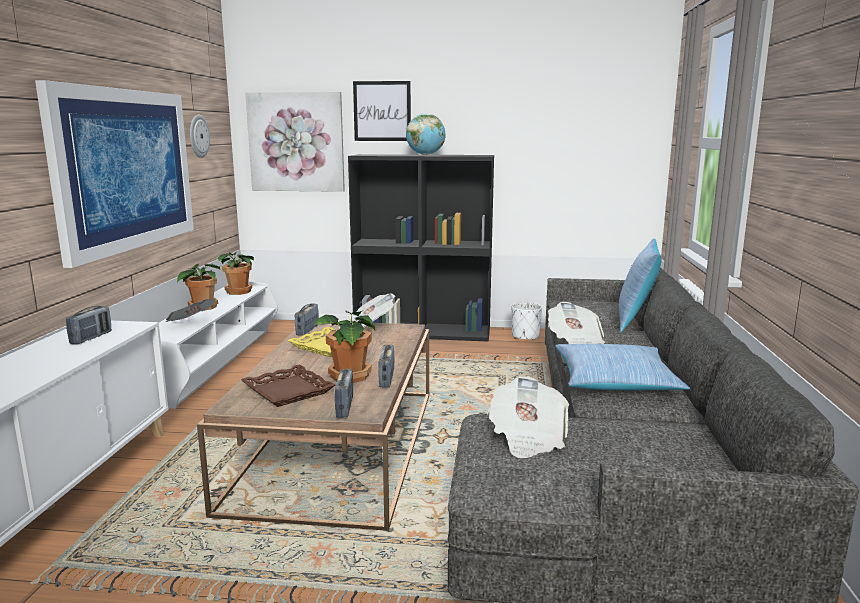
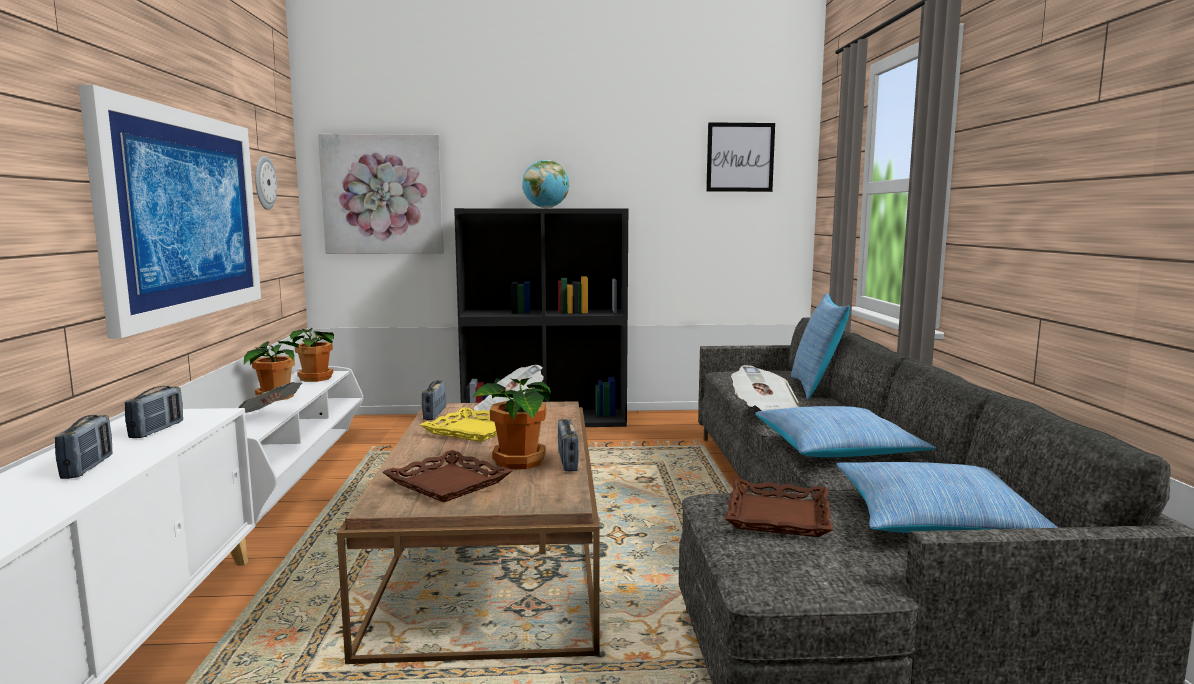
camera: 10 degrees left, 5 degrees down
radio [335,369,353,418] -> radio moved to [55,415,113,479]
picture [353,81,411,141] -> picture moved to [706,122,775,192]
newspaper [487,376,569,458] -> brown tray [725,479,833,537]
white planter [511,302,542,340] -> none
none -> pillow [836,462,1058,533]

